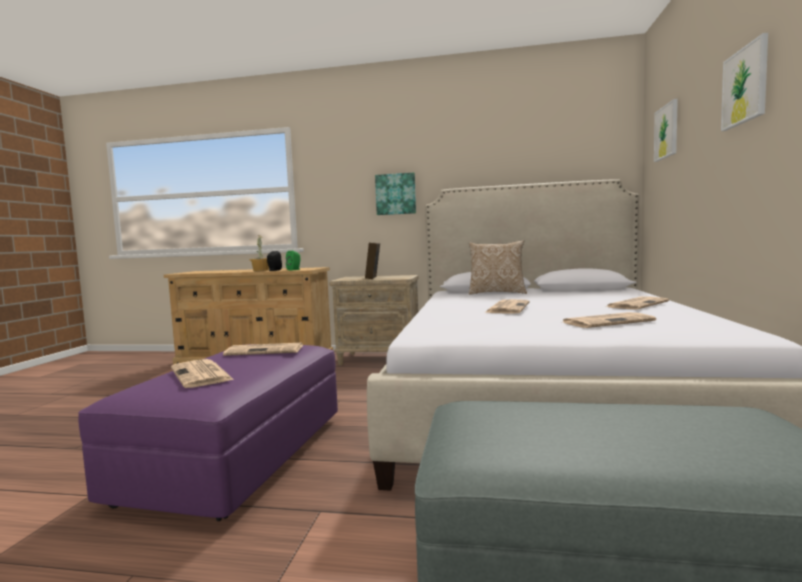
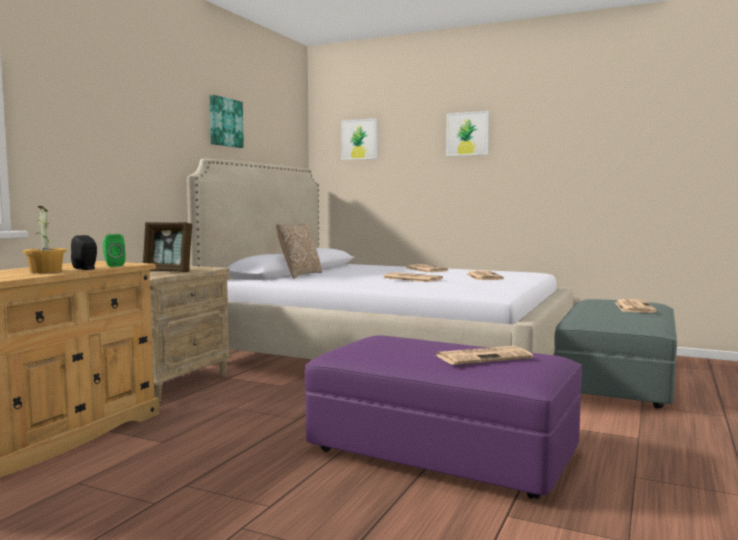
camera: 75 degrees left, 0 degrees up
newspaper [223,343,303,356] -> newspaper moved to [614,299,657,313]
picture [375,172,416,215] -> picture moved to [210,95,244,148]

